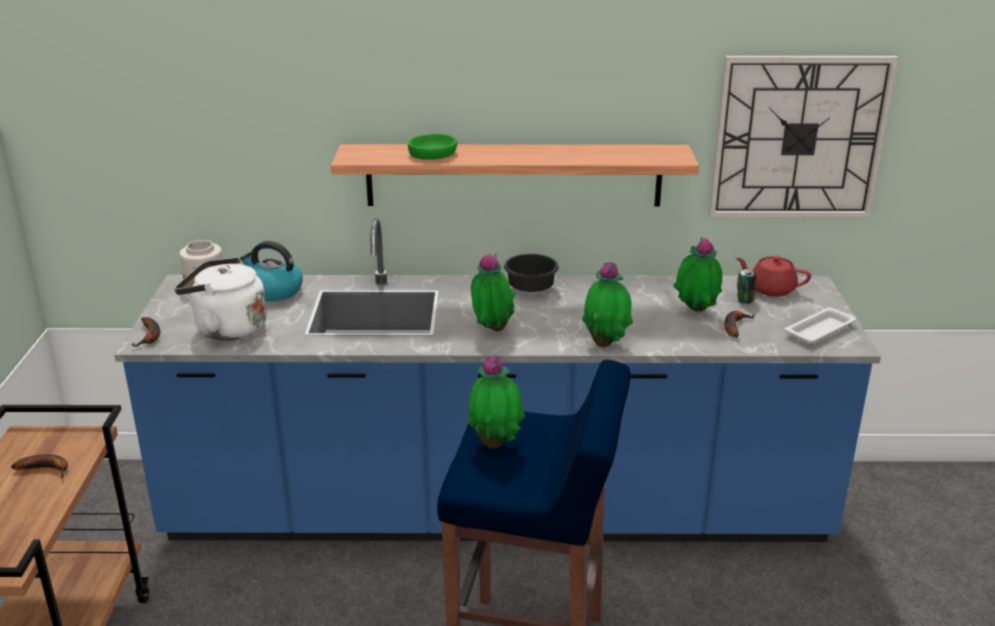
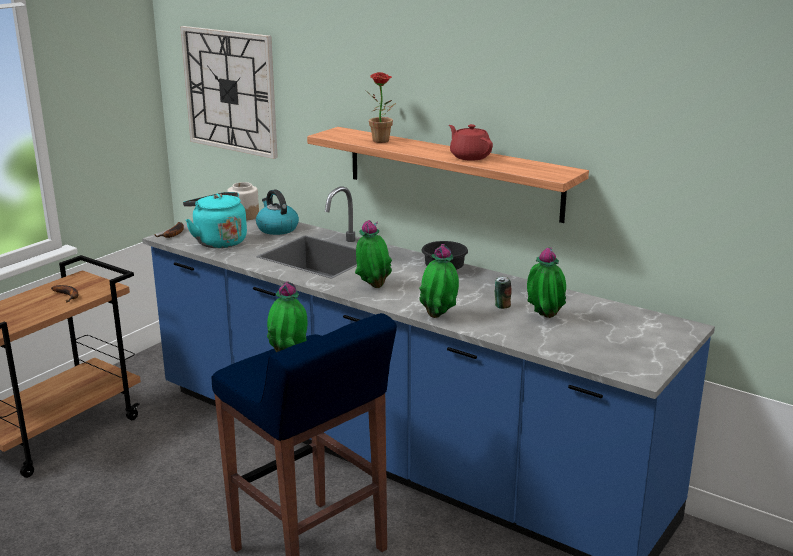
camera: 35 degrees right, 5 degrees down
white kettle [175,257,267,341] -> turquoise kettle [183,192,247,248]
green bowl [408,134,457,160] -> potted plant [366,72,396,143]
wall clock [709,56,899,218] -> wall clock moved to [180,26,278,159]
banana [724,311,755,337] -> none
red teapot [736,255,811,297] -> red teapot moved to [449,124,493,161]
can [737,269,756,304] -> can moved to [495,277,511,309]
white tray [784,308,856,344] -> none

